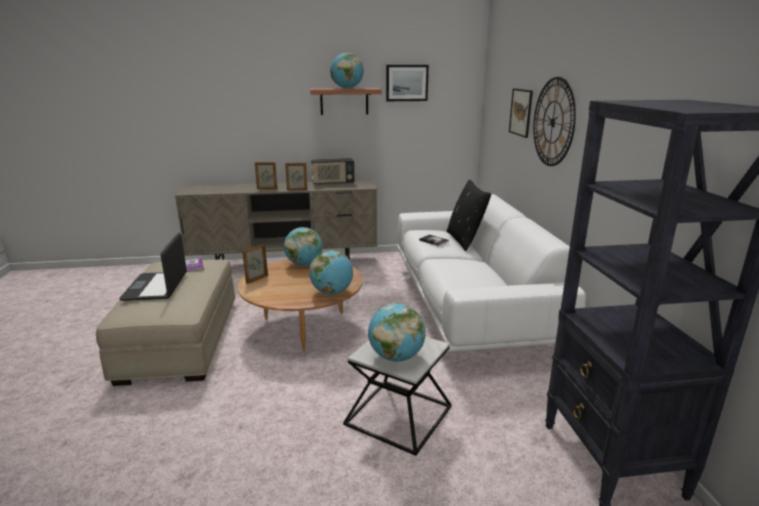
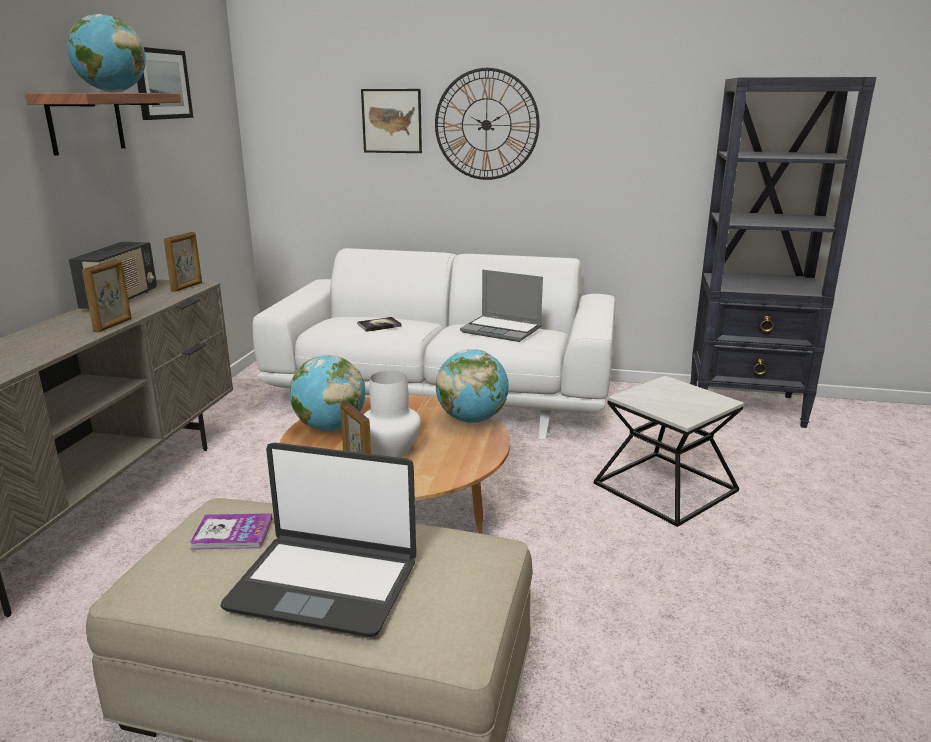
camera: 70 degrees left, 0 degrees up
picture frame [255,162,277,189] -> picture frame moved to [164,232,202,292]
globe [368,303,426,361] -> none
black pillow [447,179,492,251] -> none
none -> white vase [363,371,421,458]
none -> laptop [460,270,543,342]

